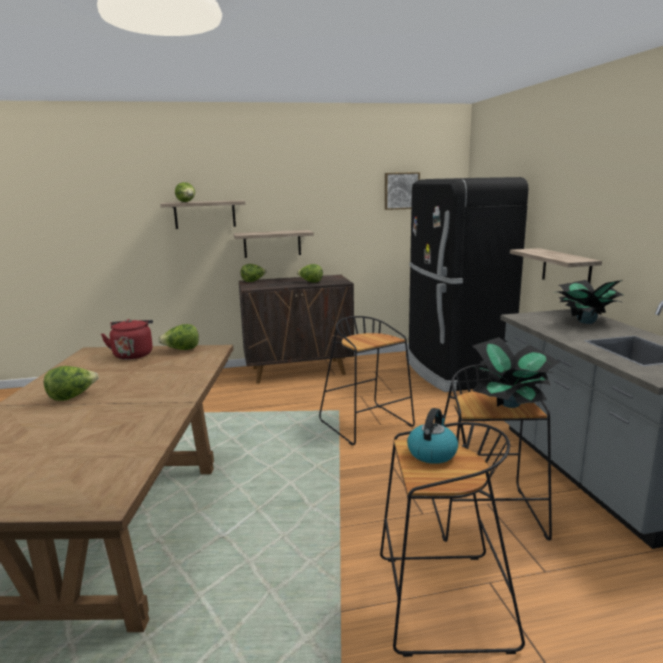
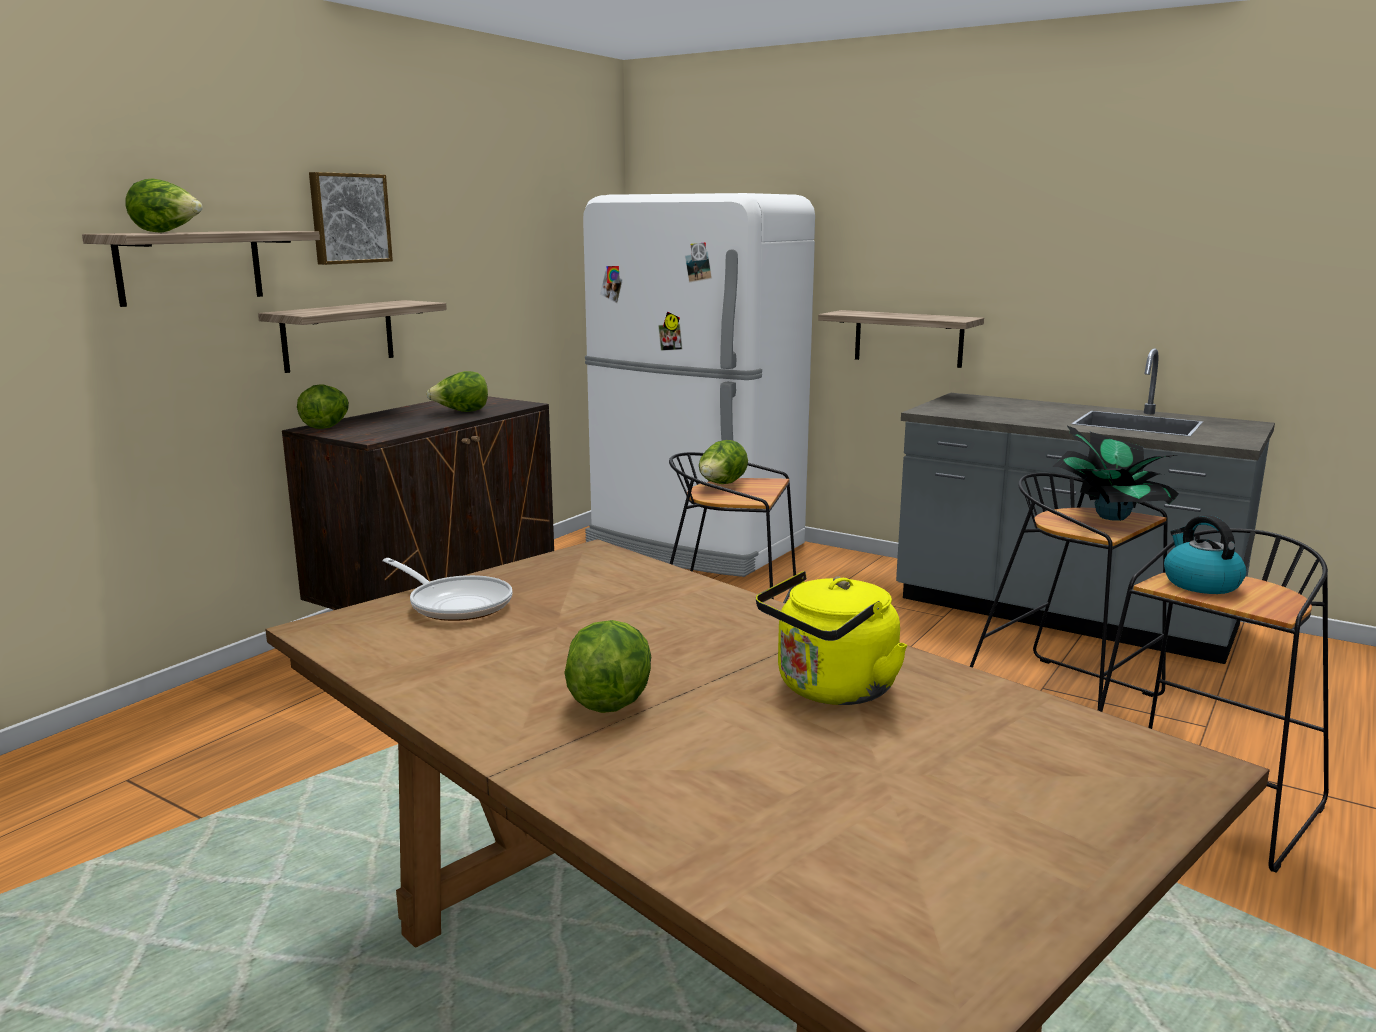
camera: 45 degrees left, 0 degrees up
red kettle [101,319,153,360] -> frying pan [382,558,513,621]
lettuce [158,324,199,350] -> lettuce moved to [699,440,748,484]
picture [385,172,420,210] -> picture moved to [309,172,393,265]
black fridge [406,177,528,392] -> white fridge [583,193,815,577]
potted plant [557,280,625,324] -> none
none -> yellow kettle [756,571,908,705]

